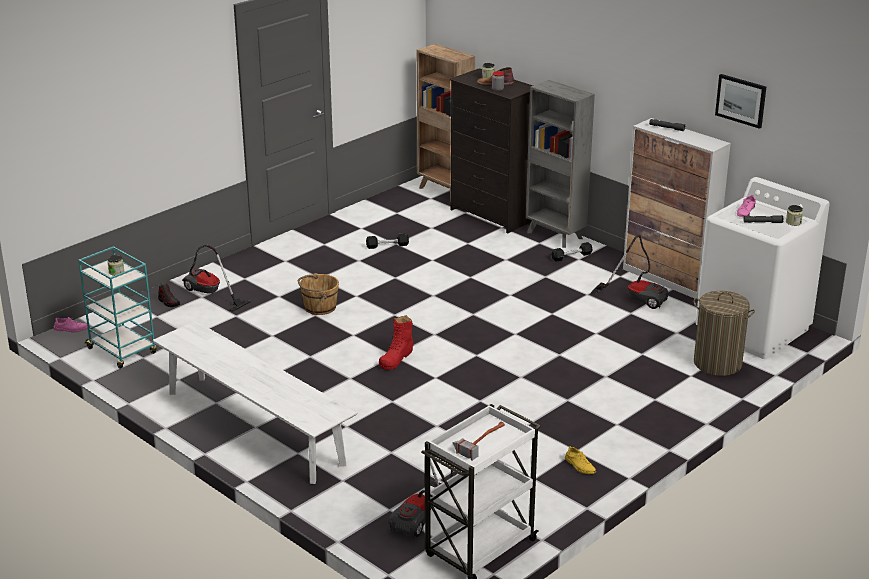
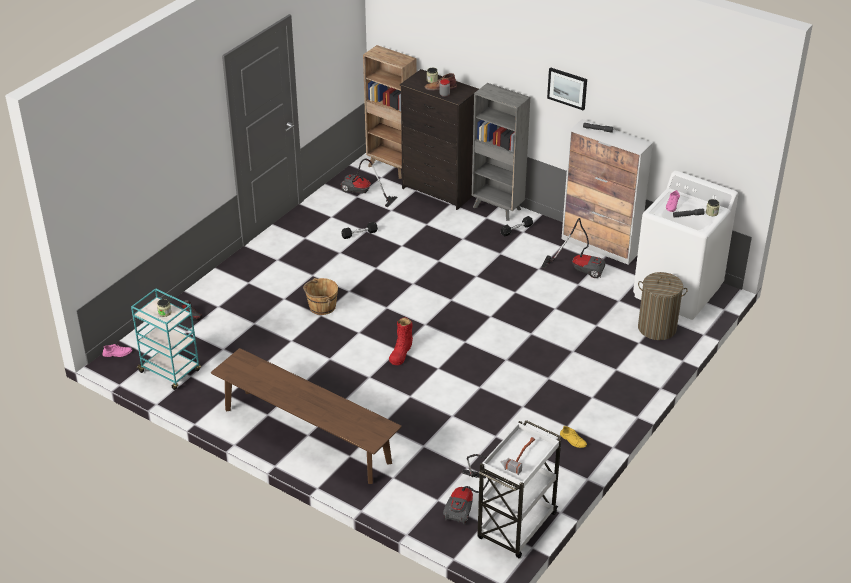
camera: 10 degrees left, 10 degrees up
white bench [153,321,357,484] -> brown bench [211,348,402,484]
vacuum cleaner [182,245,251,312] -> vacuum cleaner moved to [340,159,398,207]
picture [715,74,766,129] -> picture moved to [547,67,587,110]

